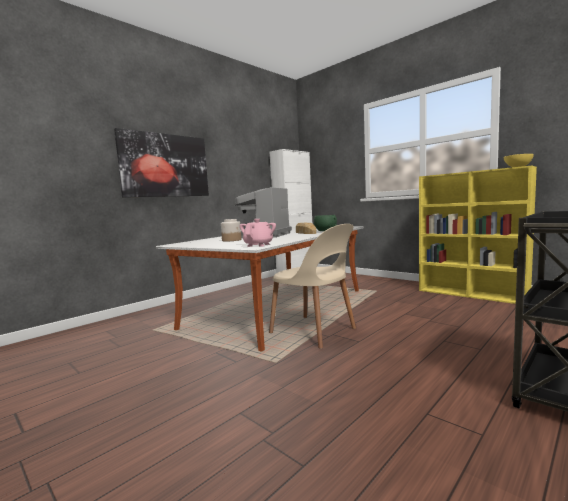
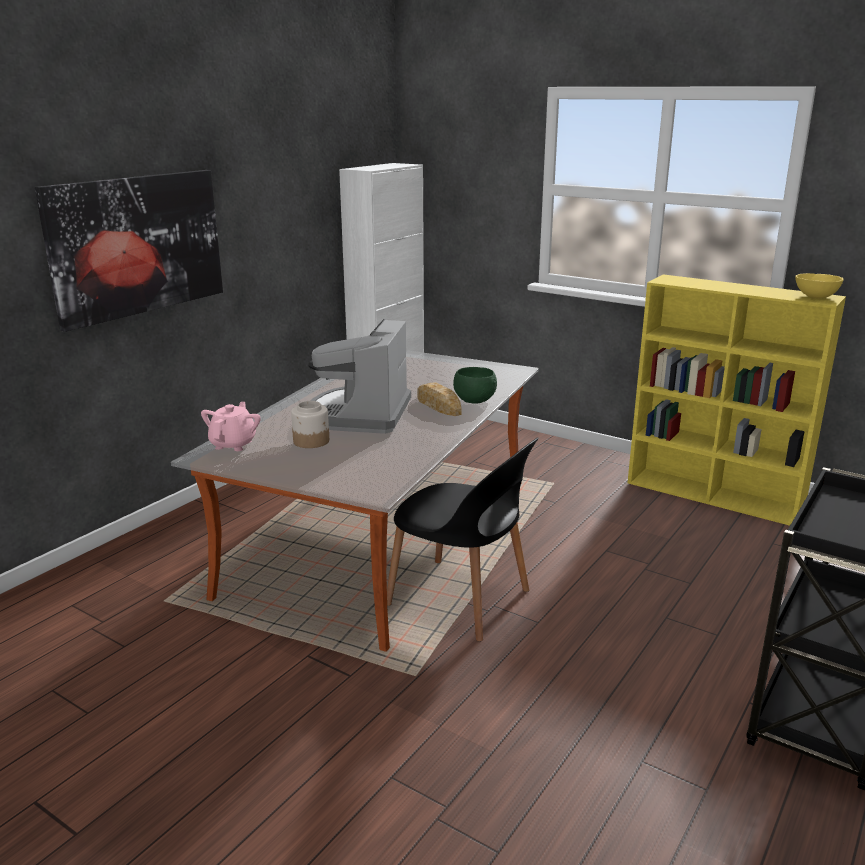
camera: 10 degrees left, 15 degrees up
pink teapot [240,219,276,247] -> pink teapot moved to [201,402,261,451]
beige chair [269,224,356,349] -> black chair [387,437,539,642]

